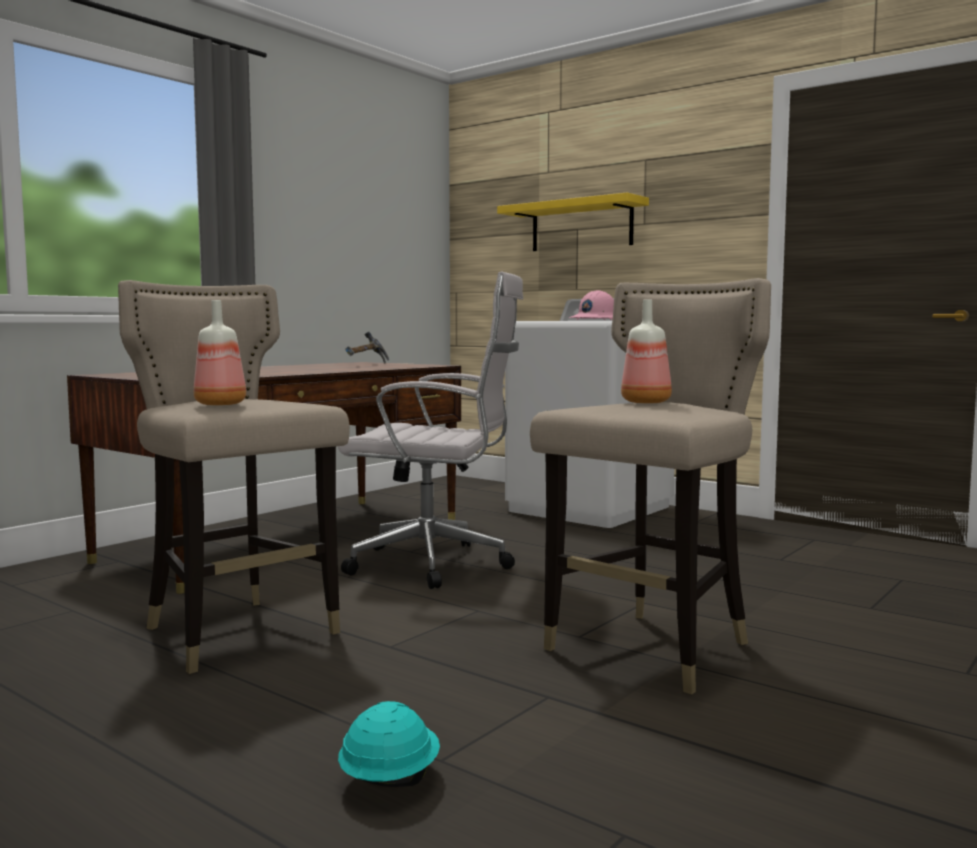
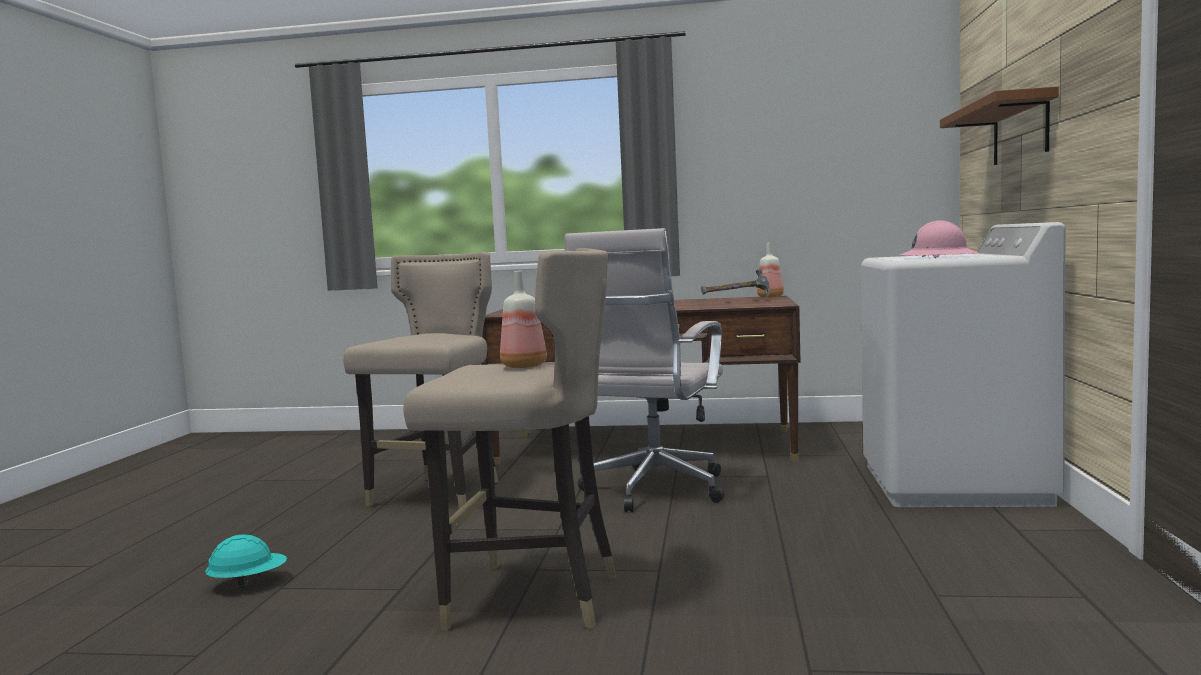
camera: 60 degrees right, 0 degrees up
bottle [194,300,246,406] -> bottle moved to [757,243,784,298]
white office chair [338,272,523,589] -> white office chair turned 45 degrees clockwise [565,228,725,512]
yellow shelf [497,193,649,251] -> brown shelf [940,86,1059,165]

